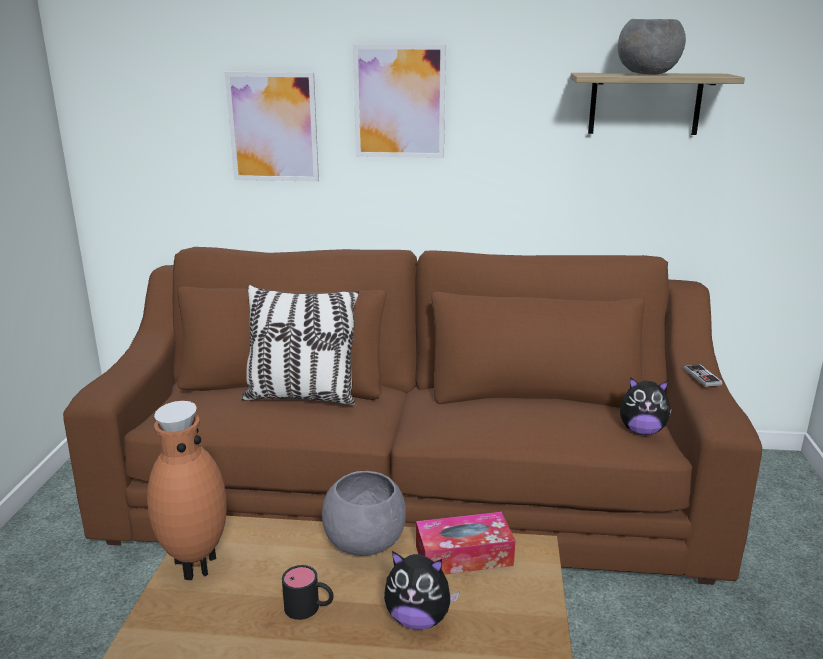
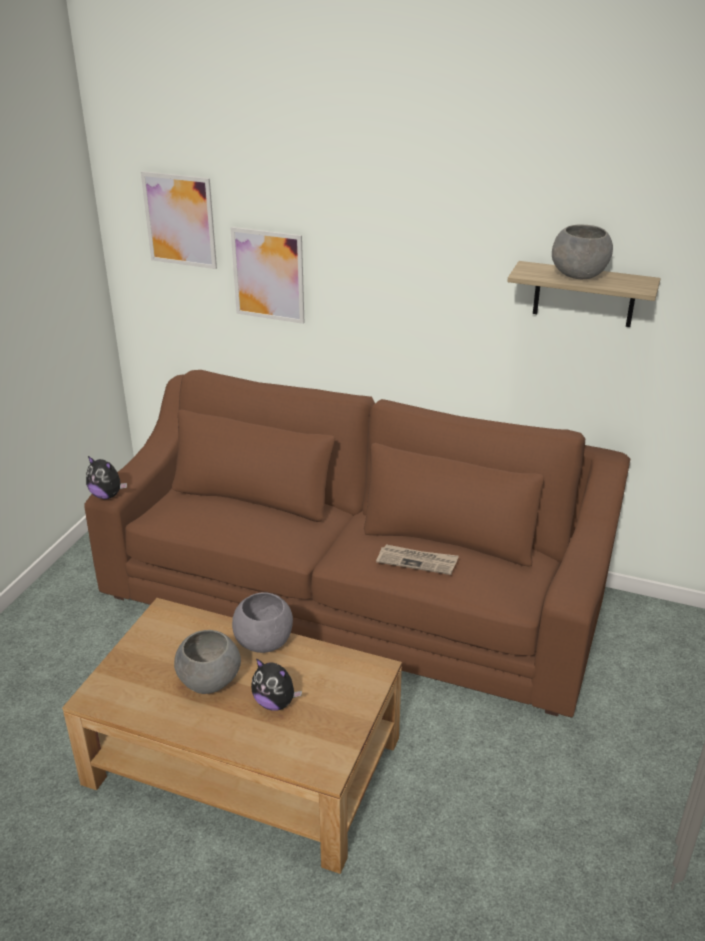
camera: 15 degrees right, 10 degrees up
brown vase [147,401,227,580] -> none
pillow [241,285,359,405] -> none
black mug [282,565,334,620] -> grey bowl [174,630,241,694]
picture [353,44,446,158] -> picture moved to [141,171,217,269]
tissue box [416,512,516,575] -> none
plush toy [620,377,672,435] -> plush toy moved to [86,456,127,499]
game controller [684,364,722,387] -> none
none -> newspaper [376,544,459,575]

